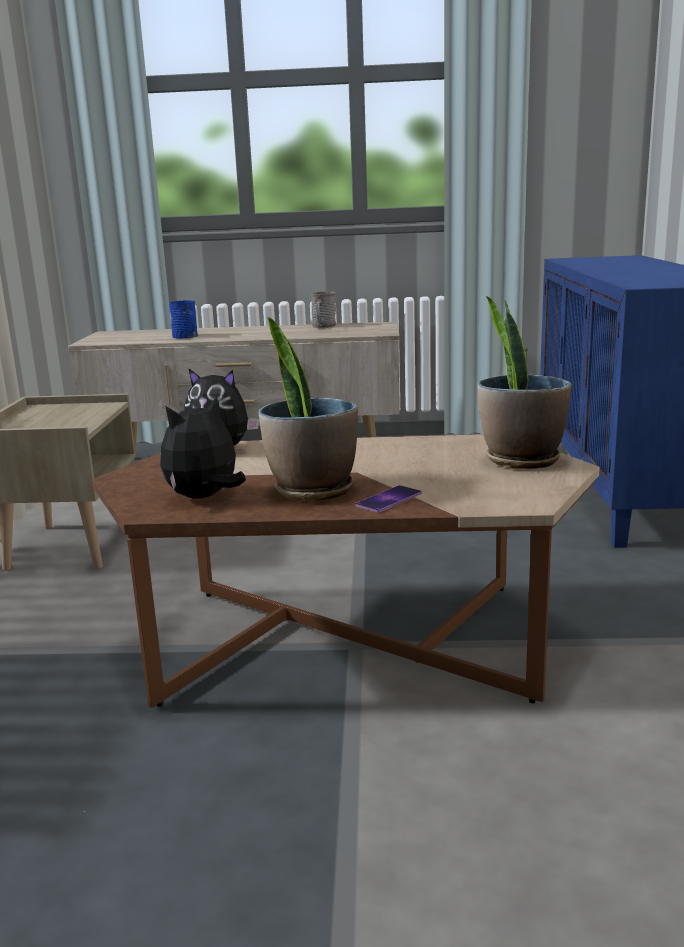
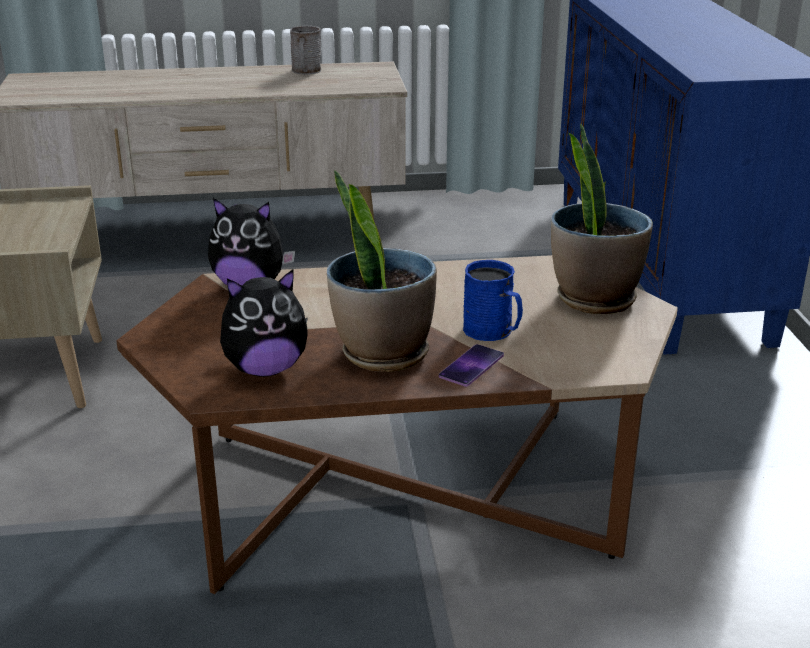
camera: 10 degrees left, 10 degrees up
plush toy [160,396,246,499] -> plush toy turned 150 degrees counterclockwise [220,269,308,377]
blue mug [169,300,198,338] -> blue mug moved to [463,260,523,341]

